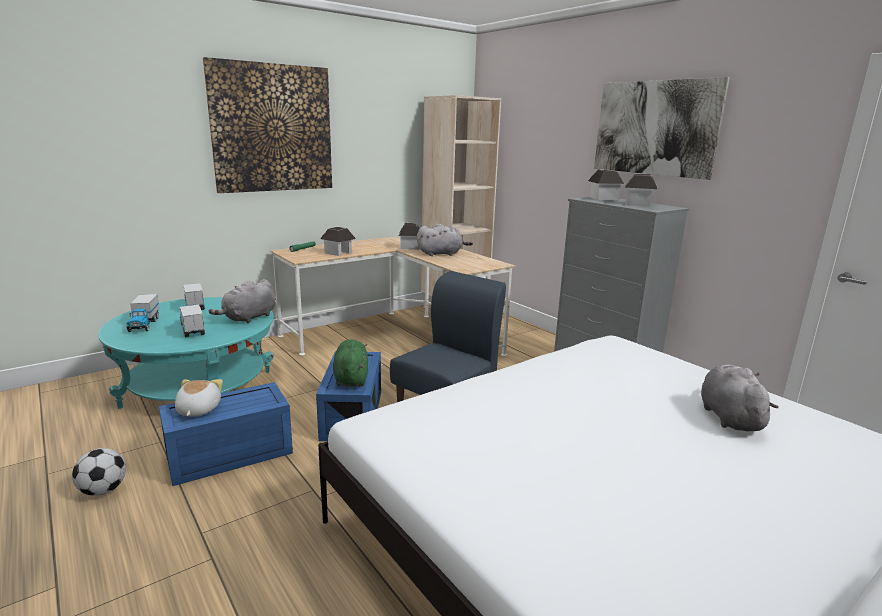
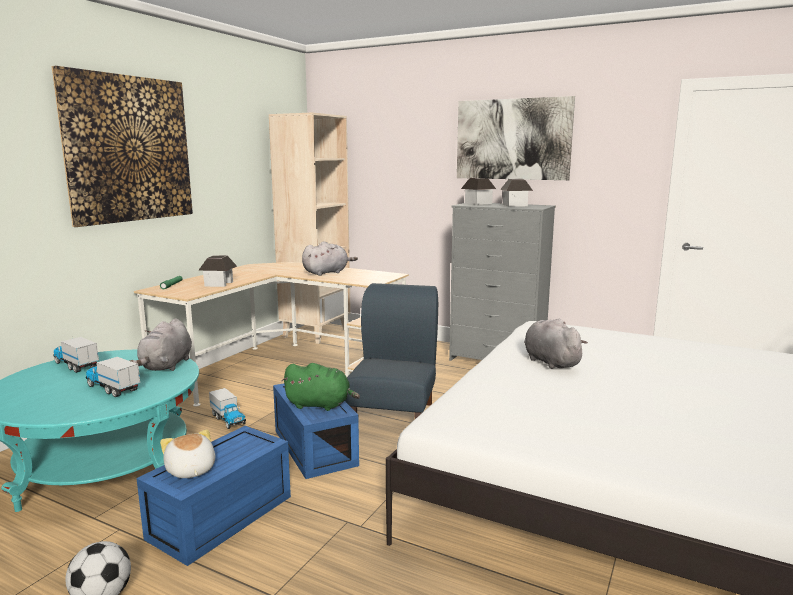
camera: 25 degrees left, 5 degrees down
toy truck [127,294,159,332] -> toy truck moved to [209,388,246,429]
green plush toy [333,339,368,387] -> green plush toy turned 135 degrees clockwise [282,363,360,411]
toy house [399,222,420,249] -> none
grey plush toy [701,364,778,431] -> grey plush toy moved to [524,319,587,369]

